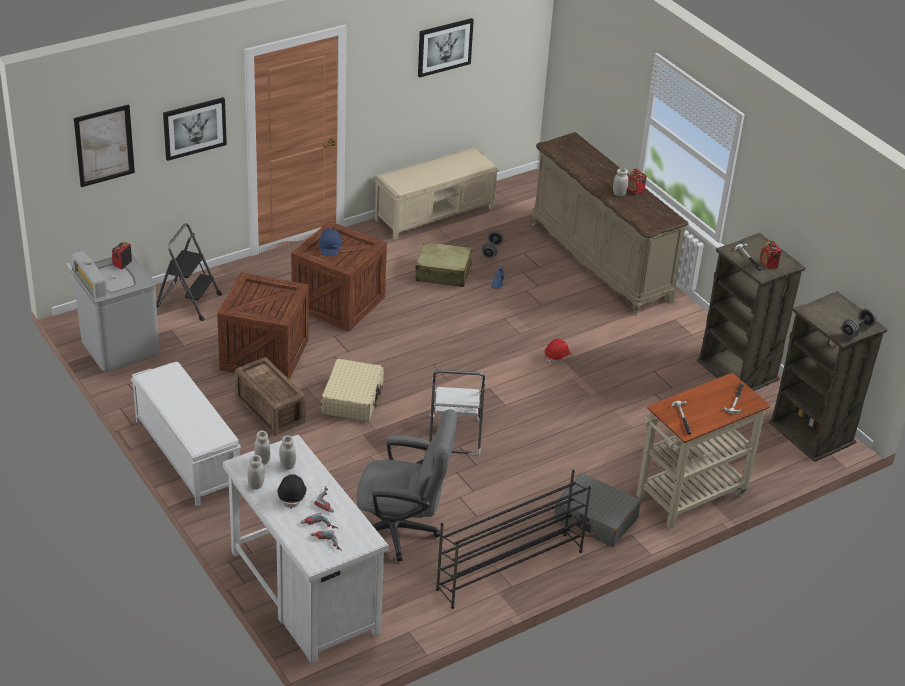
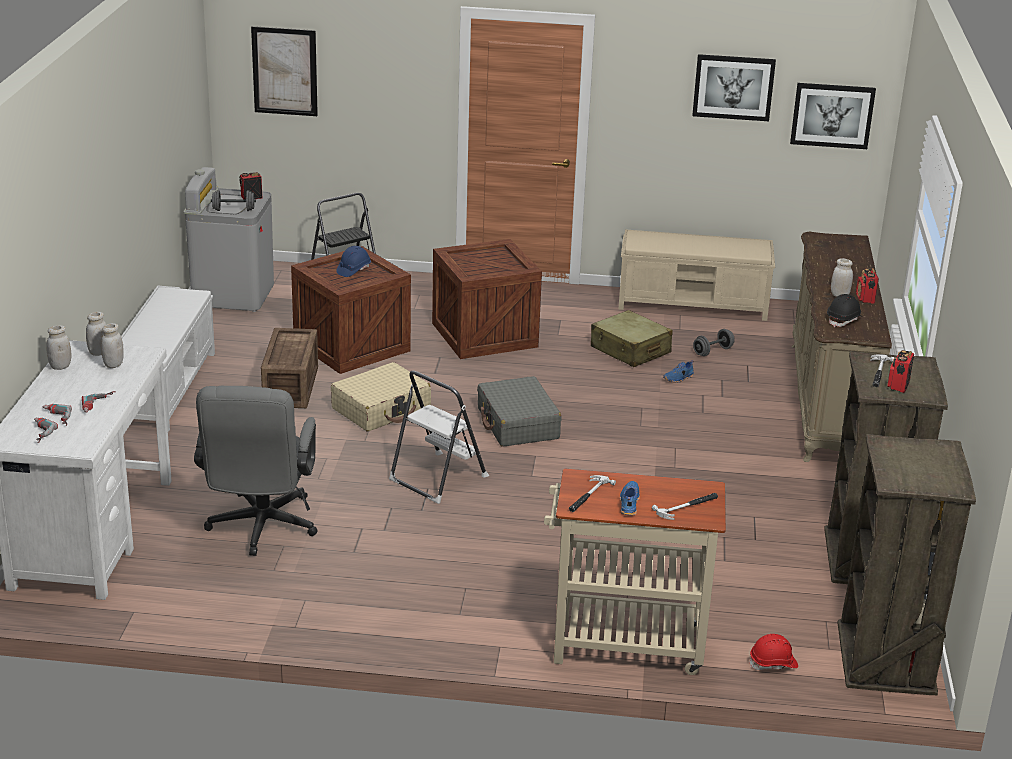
camera: 40 degrees right, 10 degrees down
picture [163,97,227,161] -> picture moved to [790,83,876,149]
black hard hat [278,474,306,509] -> black hard hat moved to [827,294,863,327]
blue hard hat [319,228,342,256] -> blue hard hat moved to [336,246,371,277]
grey office chair [357,409,457,561] -> grey office chair turned 45 degrees clockwise [194,386,318,556]
black shoe rack [436,470,591,609] -> none
red hard hat [545,339,571,364] -> red hard hat moved to [749,634,798,670]
grey suitcase [554,473,641,547] -> grey suitcase moved to [477,376,562,447]
grey dumbbell [842,309,877,338] -> grey dumbbell moved to [211,190,256,211]
none -> blue shoe [620,481,640,516]

